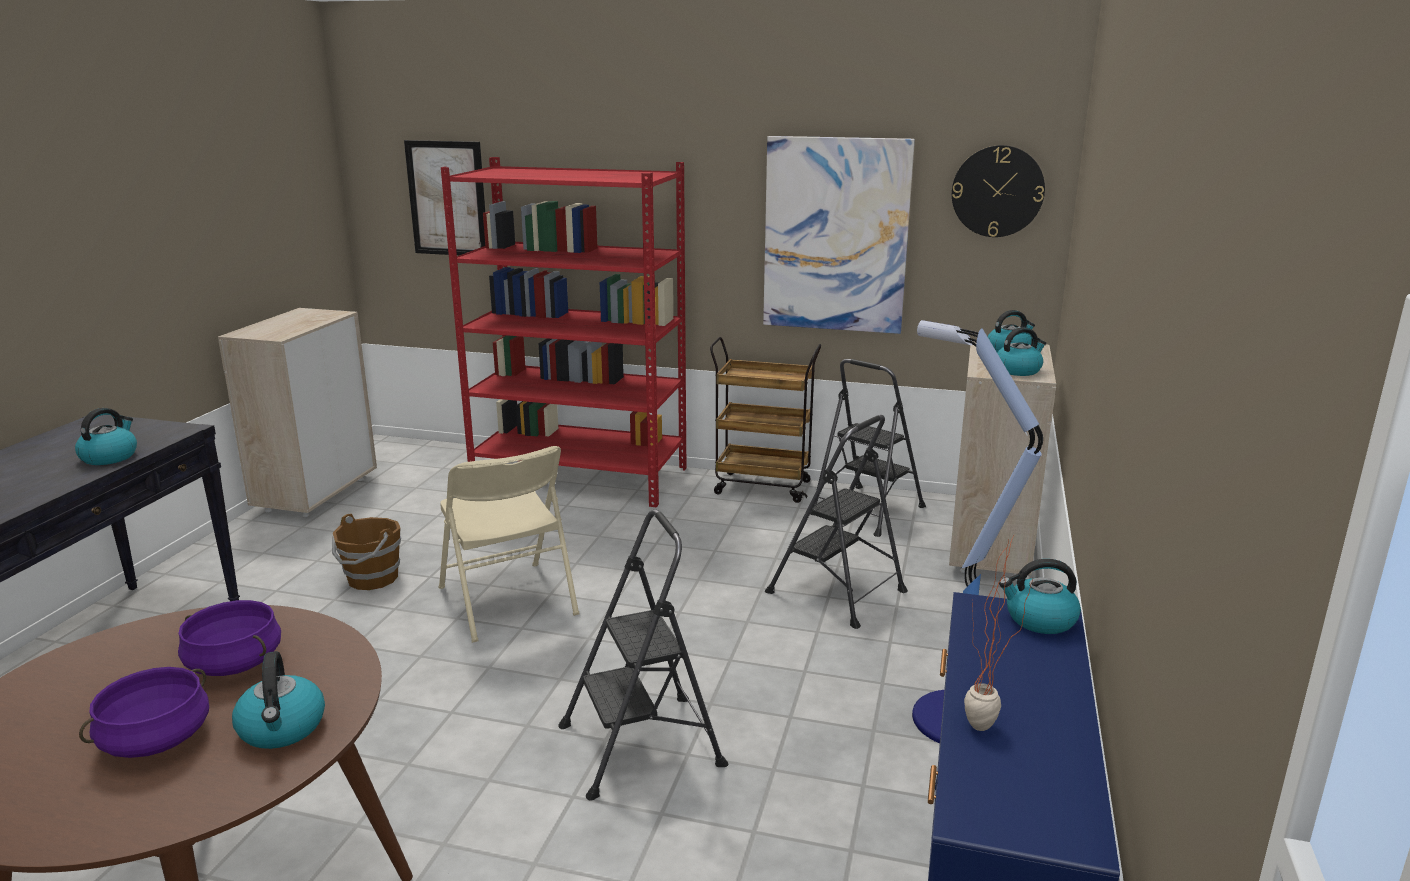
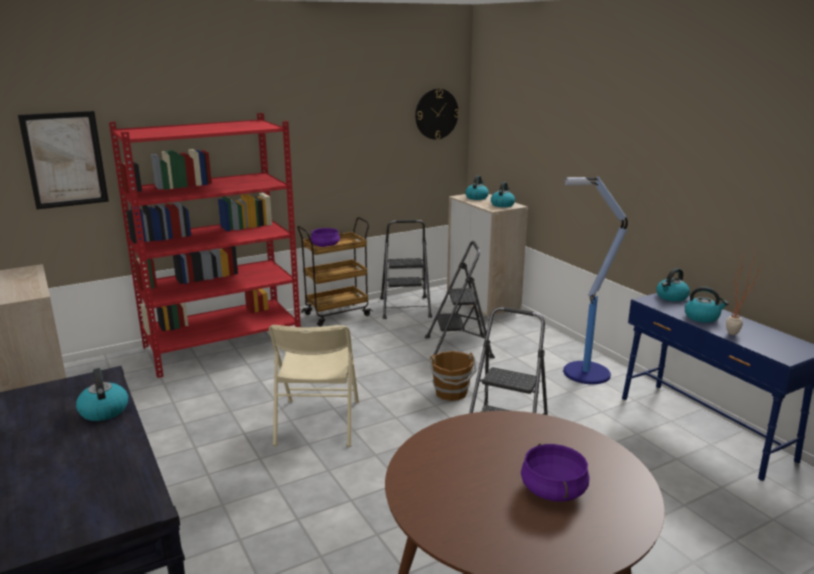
camera: 45 degrees left, 0 degrees up
purple cooking pot [178,600,281,676] -> purple cooking pot moved to [308,228,342,247]
kettle [232,651,325,749] -> kettle moved to [685,287,729,323]
brown bucket [332,513,401,590] -> brown bucket moved to [430,351,477,401]
beige chair [439,446,580,643] -> beige chair turned 75 degrees clockwise [269,325,359,447]
picture [763,136,915,334] -> none

